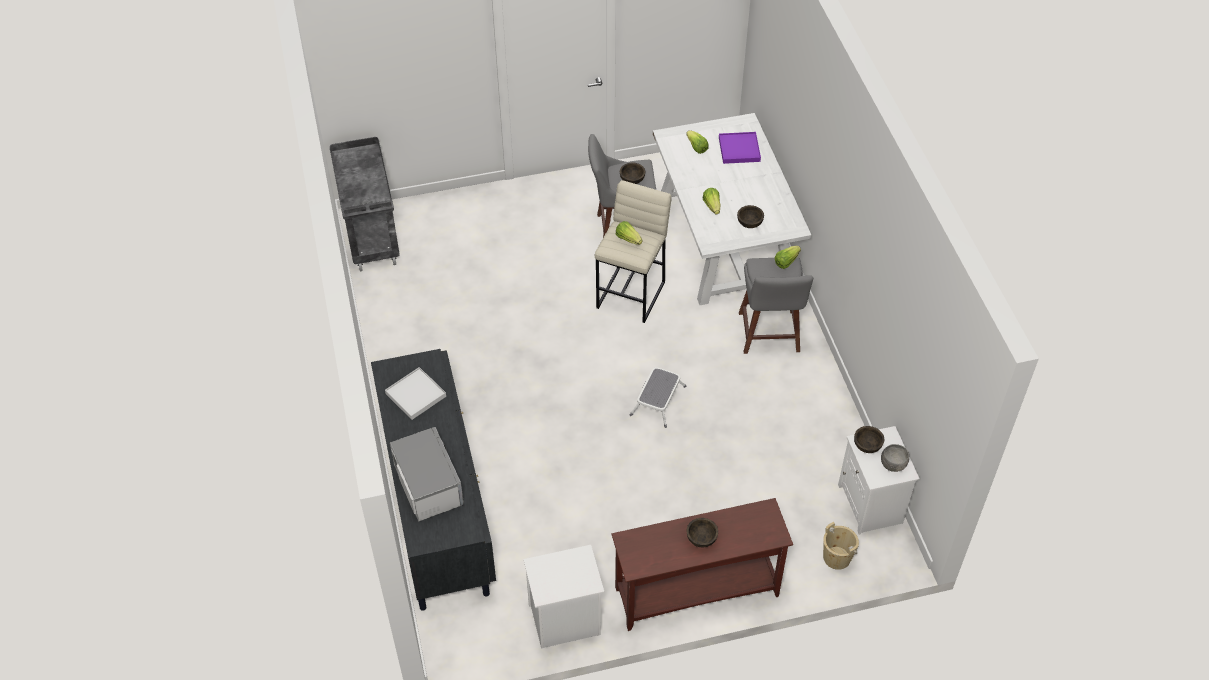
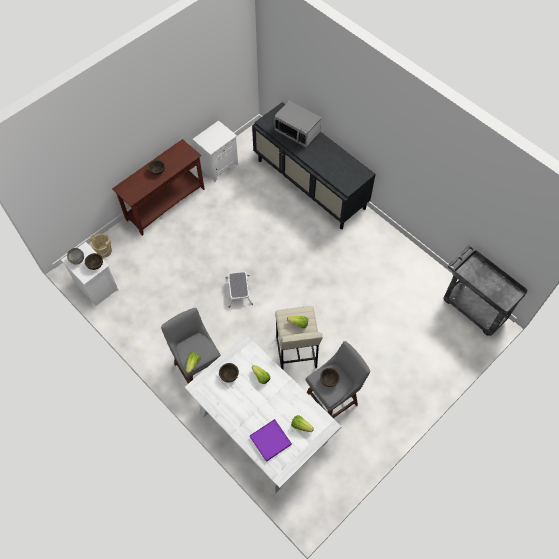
camera: 150 degrees right, 10 degrees up
white tray [385,367,446,420] -> none

